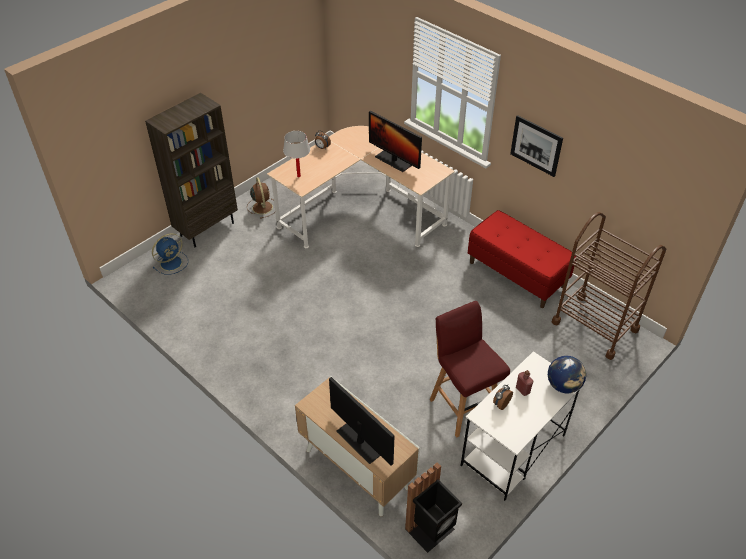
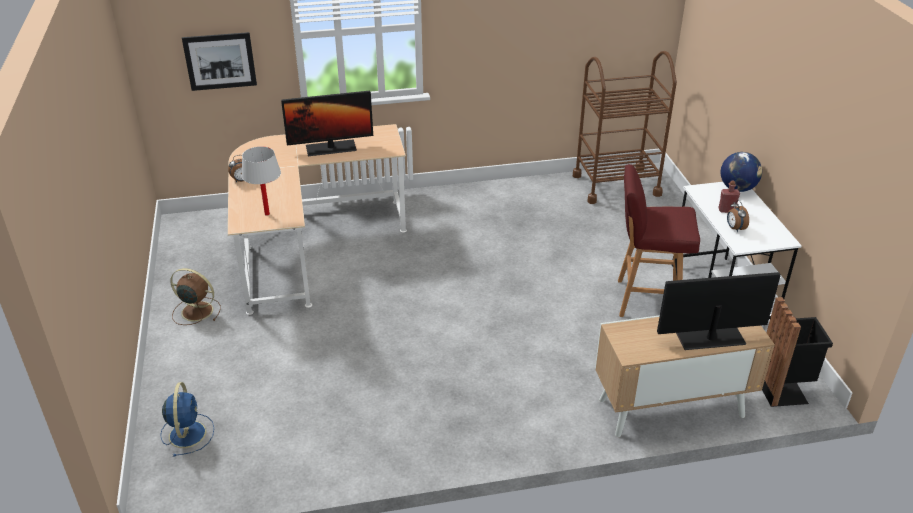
camera: 55 degrees left, 10 degrees down
brown bookcase [145,93,238,247] -> none
red bench [468,210,577,308] -> none
picture [510,115,563,177] -> picture moved to [182,32,257,91]

